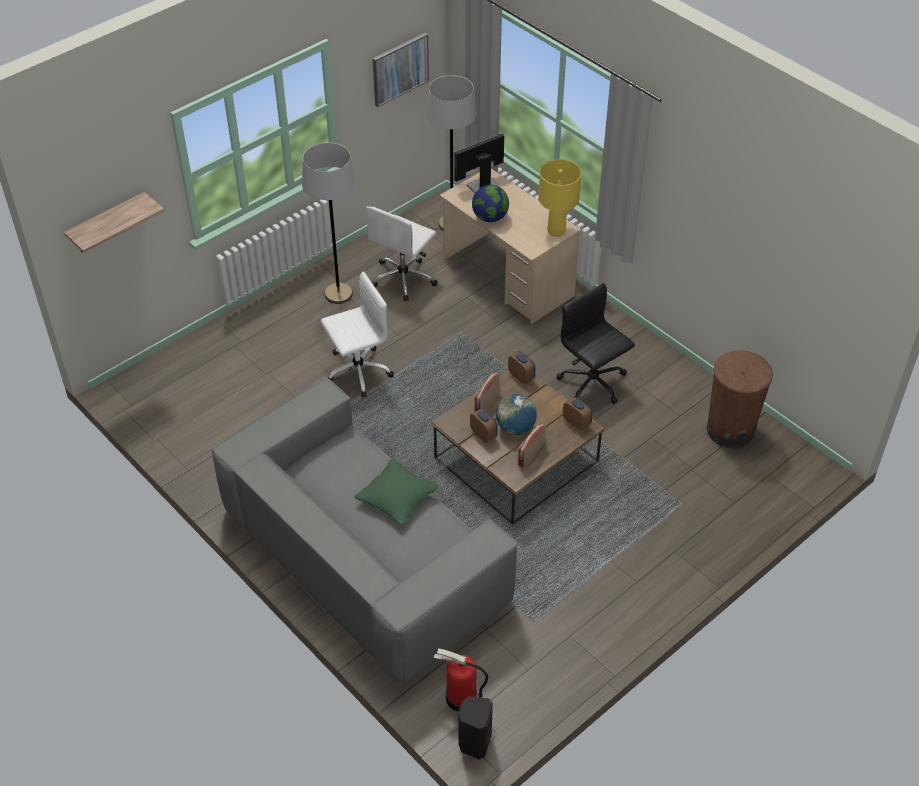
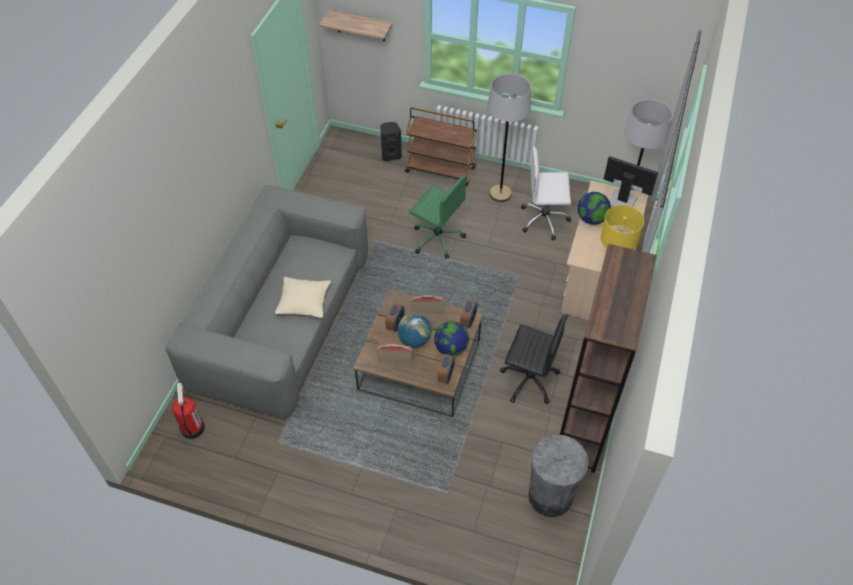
camera: 60 degrees right, 5 degrees up
white office chair [321,271,394,398] -> green office chair [409,175,467,259]
green pillow [354,458,439,525] -> beige pillow [275,277,331,318]
picture [373,33,429,107] -> none
black speaker [459,696,493,759] -> black speaker moved to [380,122,402,161]
black office chair [556,283,635,404] -> black office chair turned 90 degrees clockwise [500,314,568,404]
brown trash can [707,350,773,448] -> grey trash can [528,434,589,517]
none -> brown cart [405,107,477,186]
none -> globe [434,321,469,356]
none -> brown bookcase [560,244,657,473]

